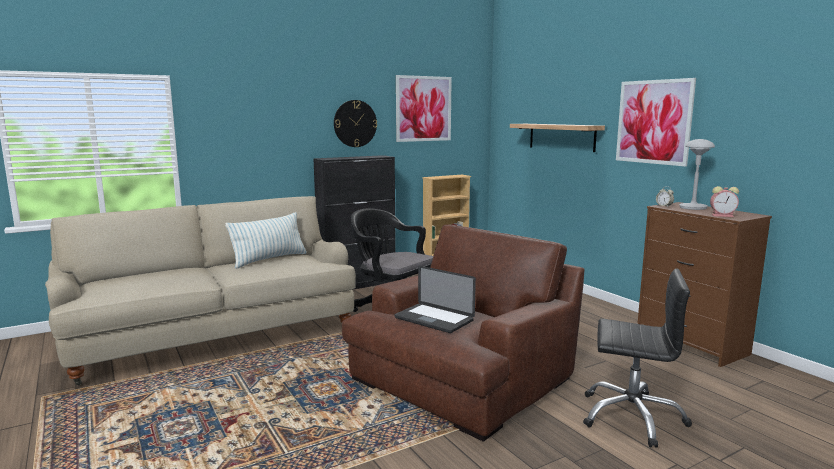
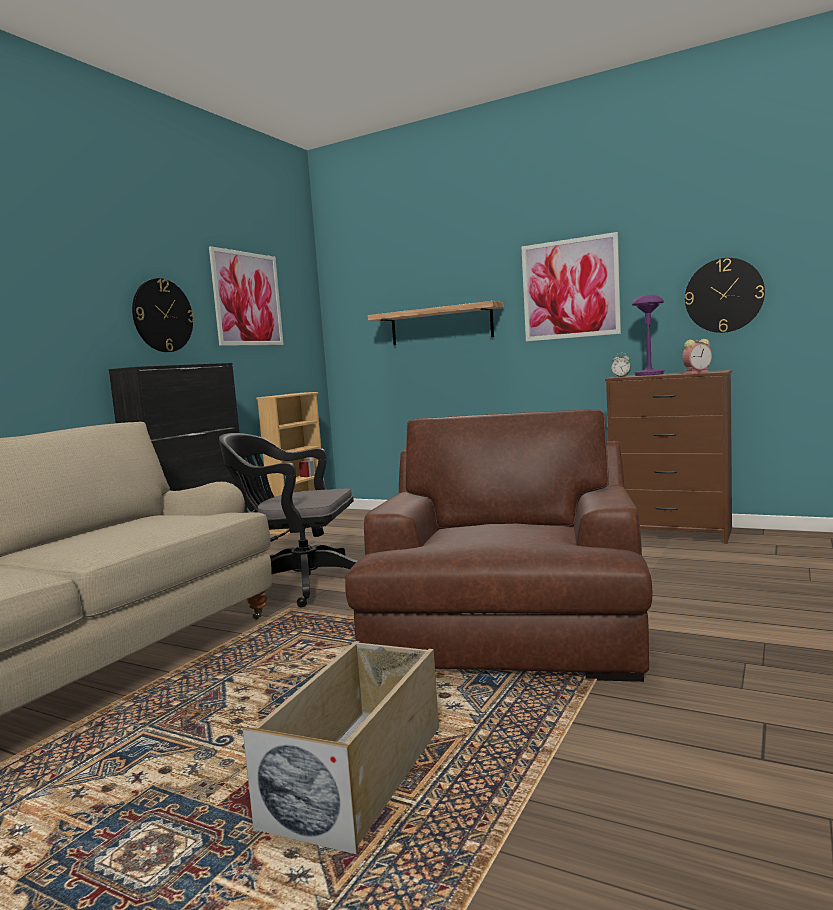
camera: 30 degrees left, 5 degrees down
pillow [225,212,307,269] -> none
laptop [395,266,476,333] -> none
black office chair [583,269,692,447] -> none
grey table lamp [679,139,715,210] -> purple table lamp [632,295,665,376]
none -> beige storage box [243,641,439,854]
none -> wall clock [685,258,765,333]

